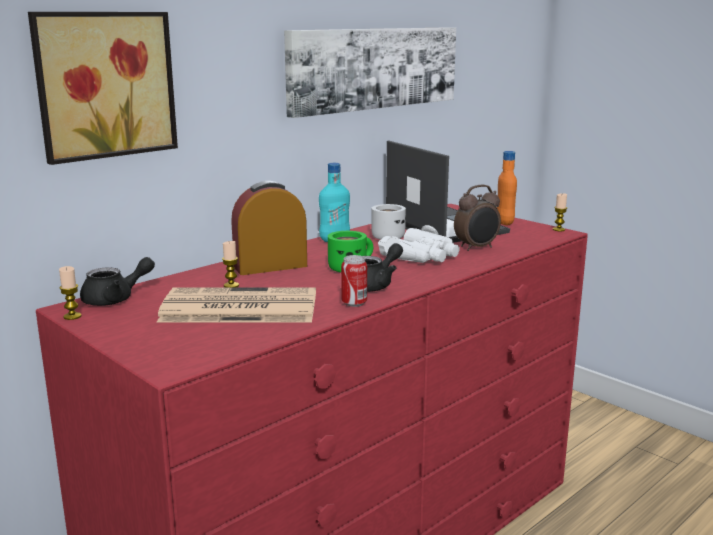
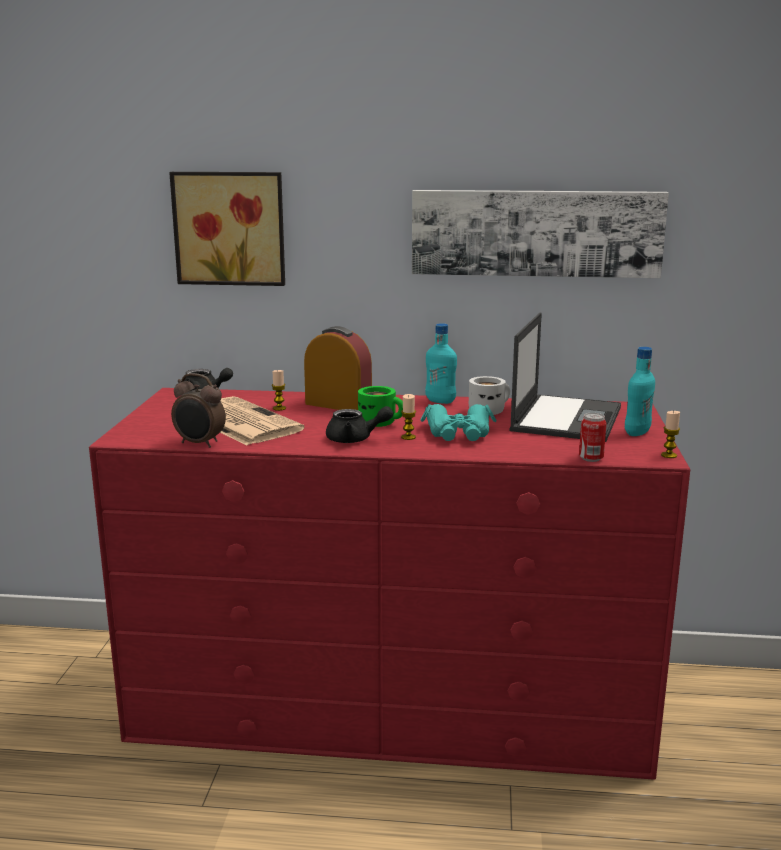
camera: 50 degrees right, 0 degrees up
candle [59,266,82,320] -> candle moved to [401,394,416,440]
can [341,255,367,307] -> can moved to [579,413,606,462]
white binoculars [378,225,460,263] -> turquoise binoculars [420,404,497,441]
alarm clock [454,185,501,251] -> alarm clock moved to [171,373,226,448]
orange bottle [497,151,517,225] -> turquoise bottle [625,347,655,436]

